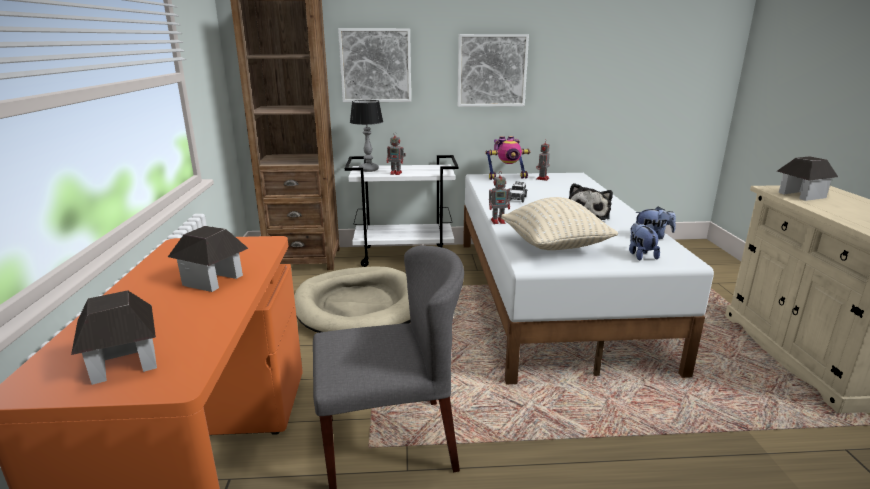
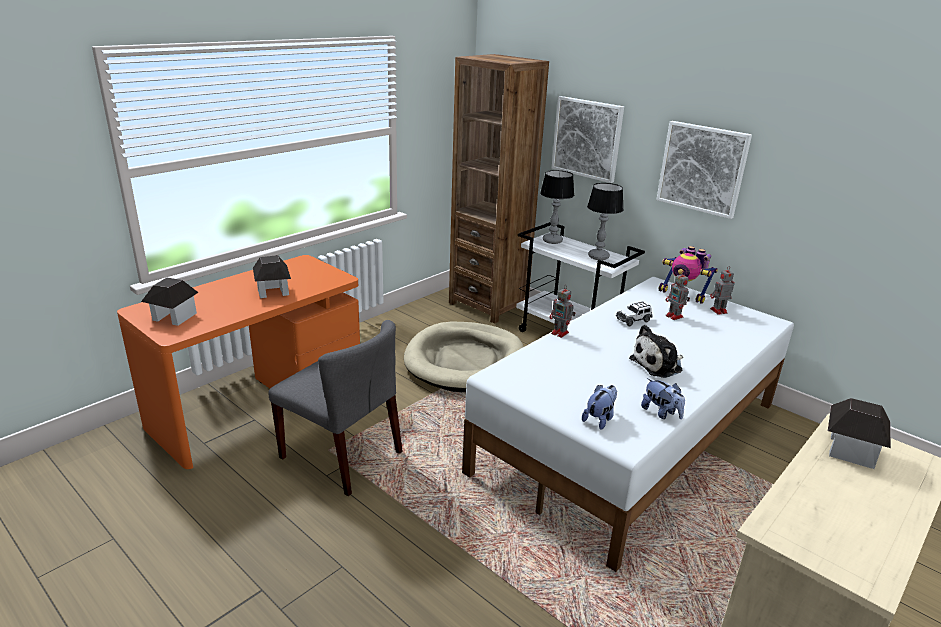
camera: 45 degrees right, 5 degrees up
toy robot [387,132,406,175] -> toy robot moved to [665,274,690,320]
beige pillow [501,197,618,250] -> none
none -> table lamp [587,183,624,260]

